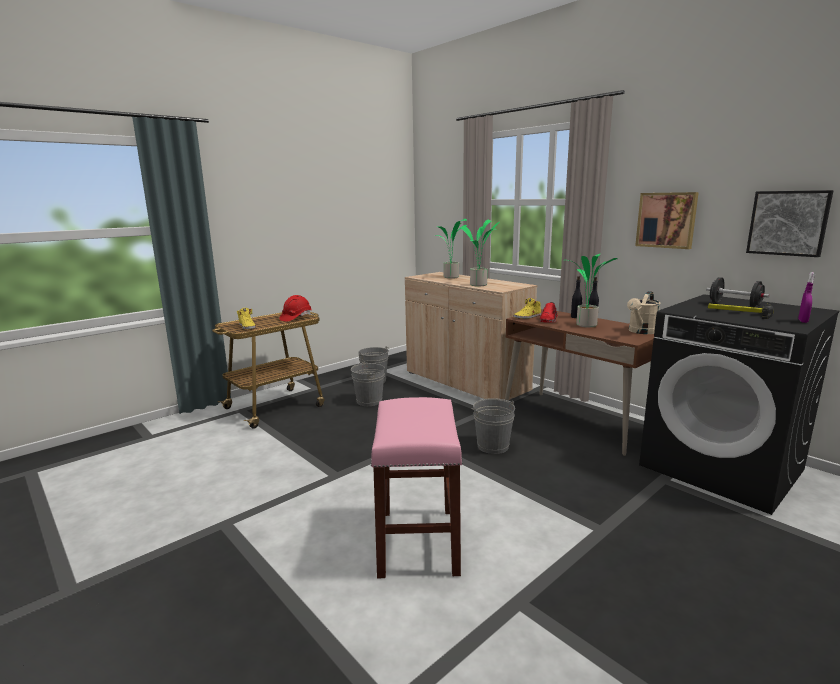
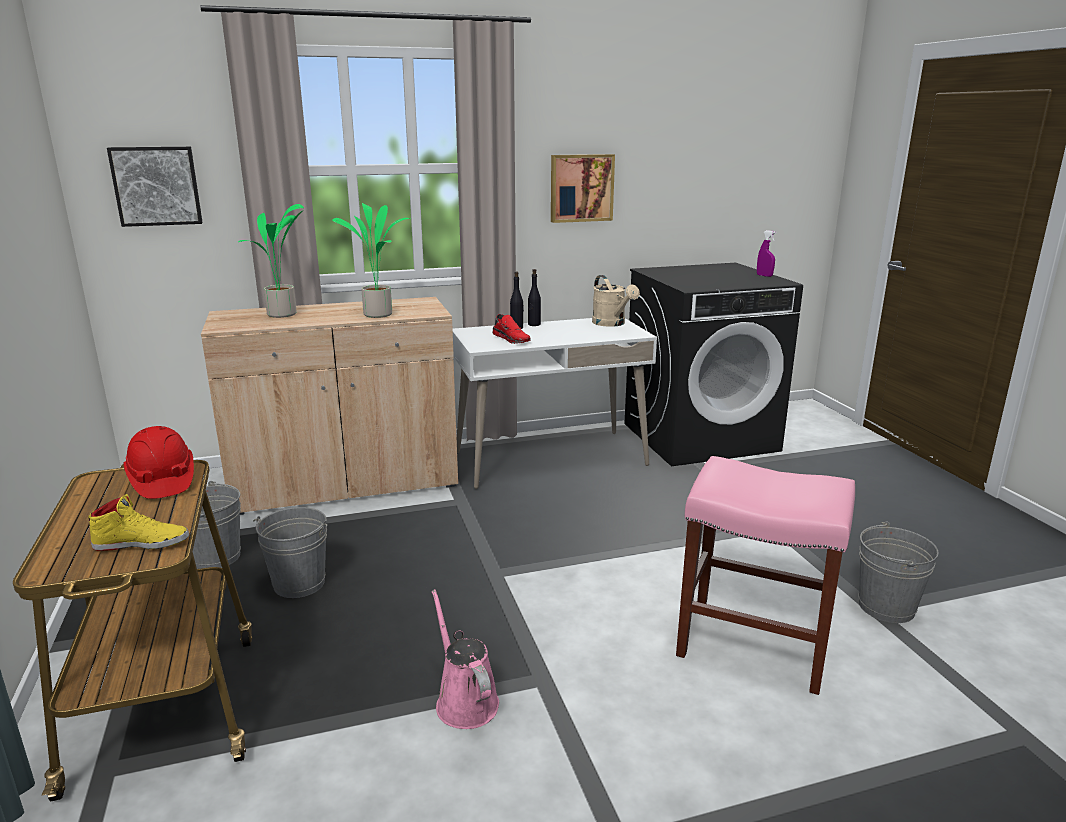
camera: 65 degrees left, 5 degrees up
grey bucket [471,398,515,454] -> grey bucket moved to [858,521,939,623]
brown desk [505,309,654,456] -> white desk [453,318,657,489]
yellow shoe [514,298,541,319] -> none
potted plant [563,253,618,328] -> none
black dumbbell [706,277,769,308] -> none
hammer [708,304,774,319] -> none
picture [746,190,834,257] -> picture moved to [107,147,203,227]
none -> pink watering can [432,589,499,729]

